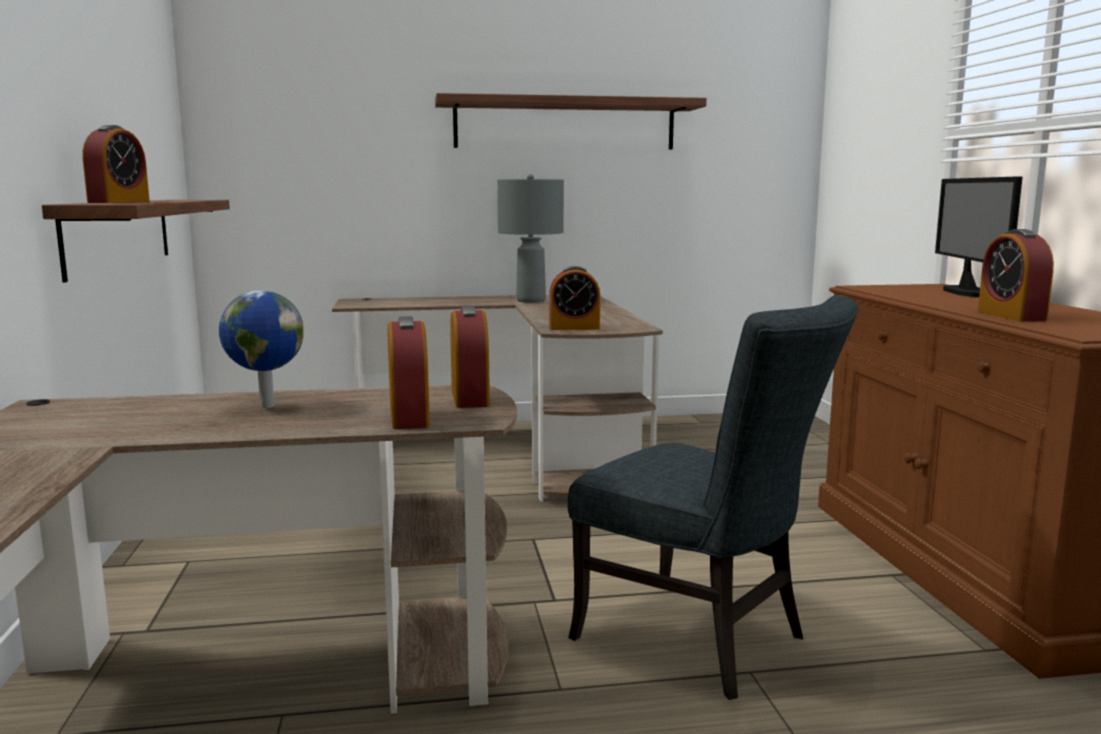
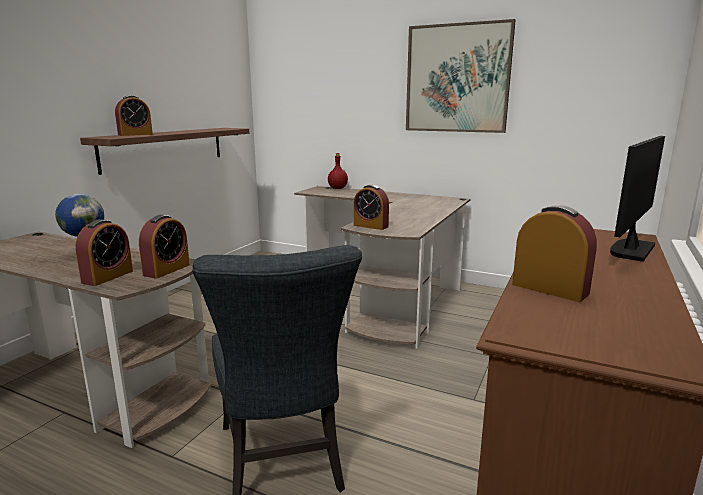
camera: 35 degrees right, 5 degrees up
shelf [435,93,707,149] -> picture [406,19,516,133]
grey table lamp [497,174,564,303] -> none
alarm clock [978,229,1054,322] -> alarm clock turned 105 degrees clockwise [512,205,597,302]
none -> red bottle [328,153,348,189]

